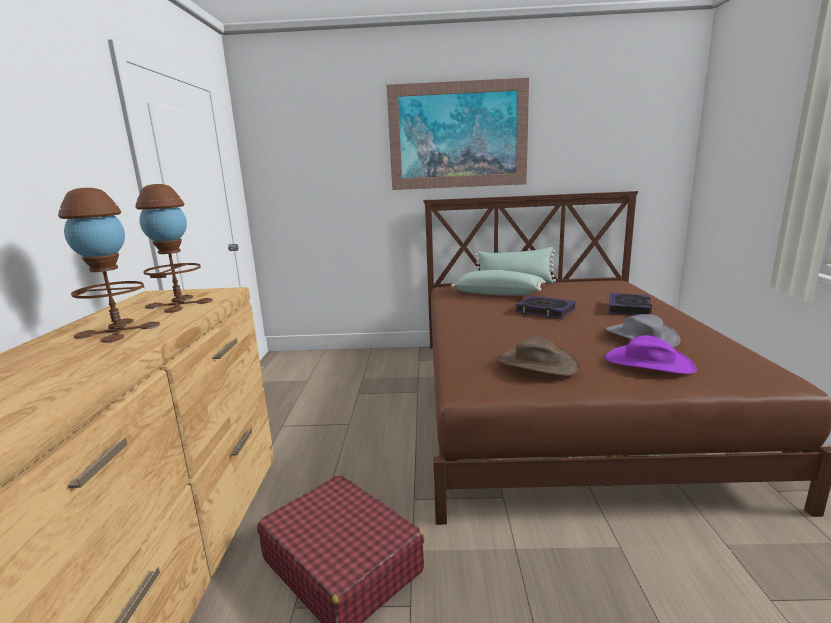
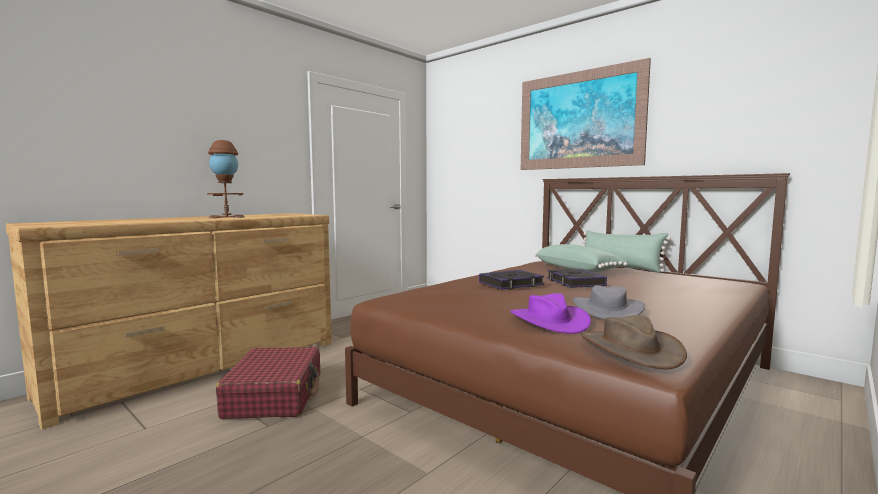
camera: 40 degrees right, 10 degrees down
brown table lamp [135,184,213,313] -> none
brown hat [497,336,580,376] -> brown hat moved to [581,315,687,369]
book [609,293,652,315] -> book moved to [479,270,544,290]

